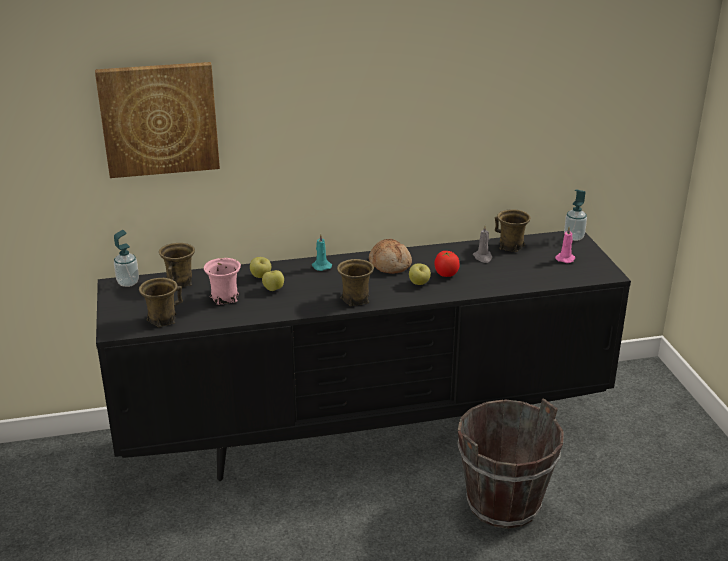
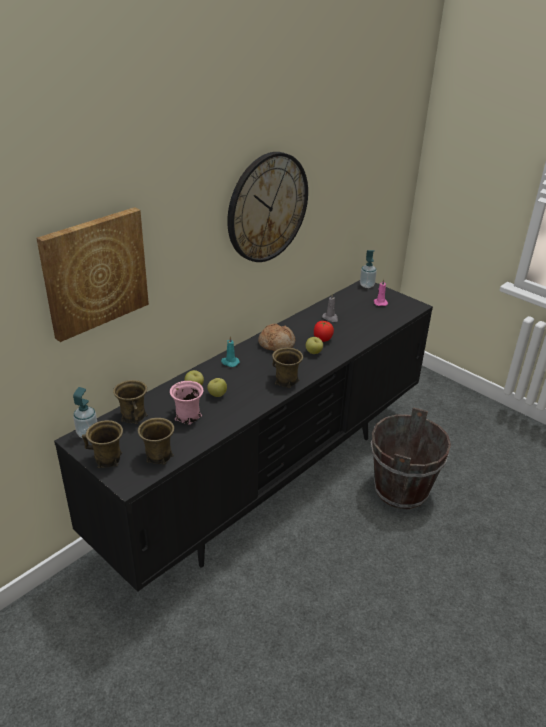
camera: 35 degrees left, 5 degrees up
brown mug [495,209,531,252] -> brown mug moved to [82,420,123,468]
none -> wall clock [227,152,308,262]

